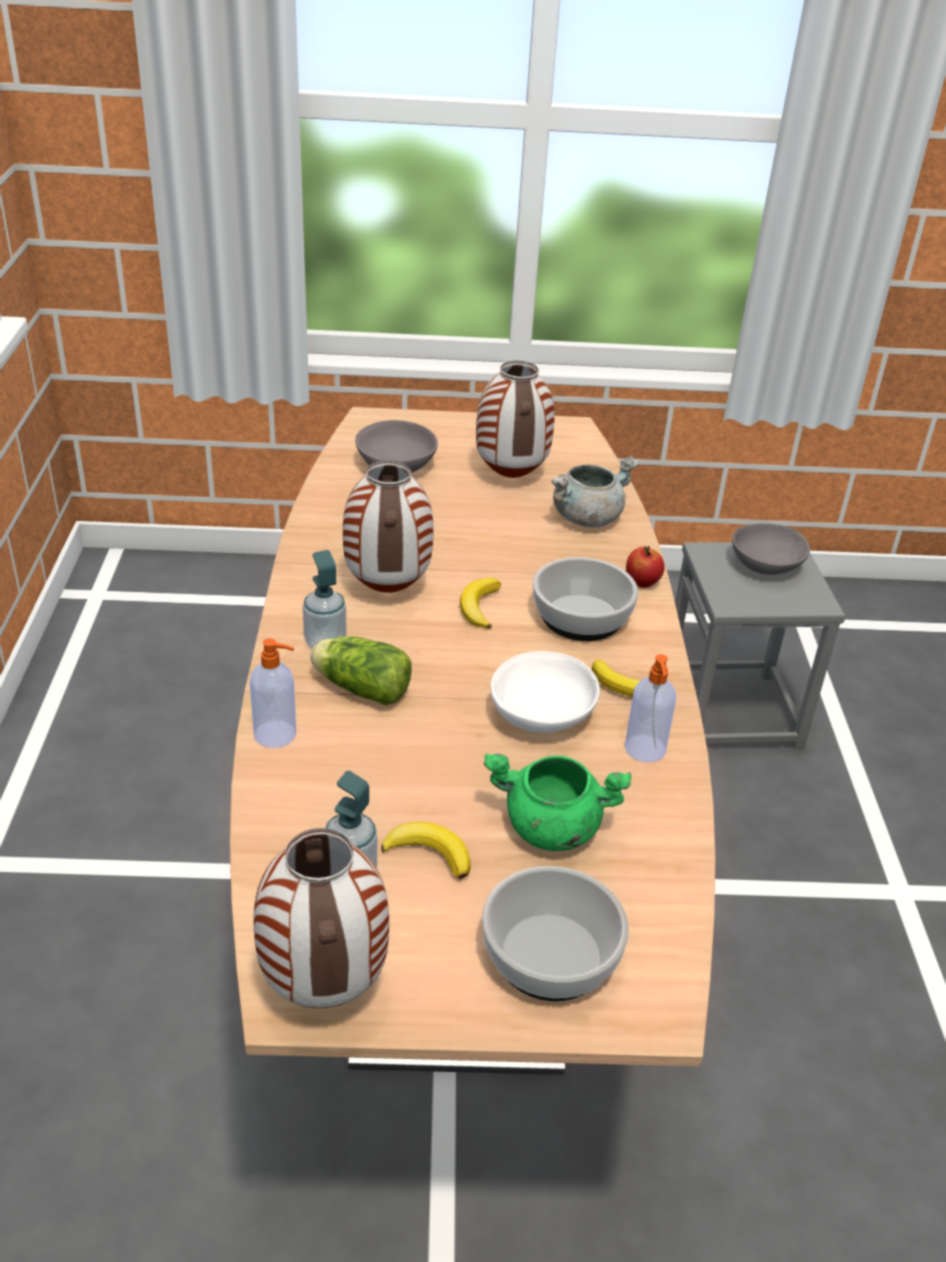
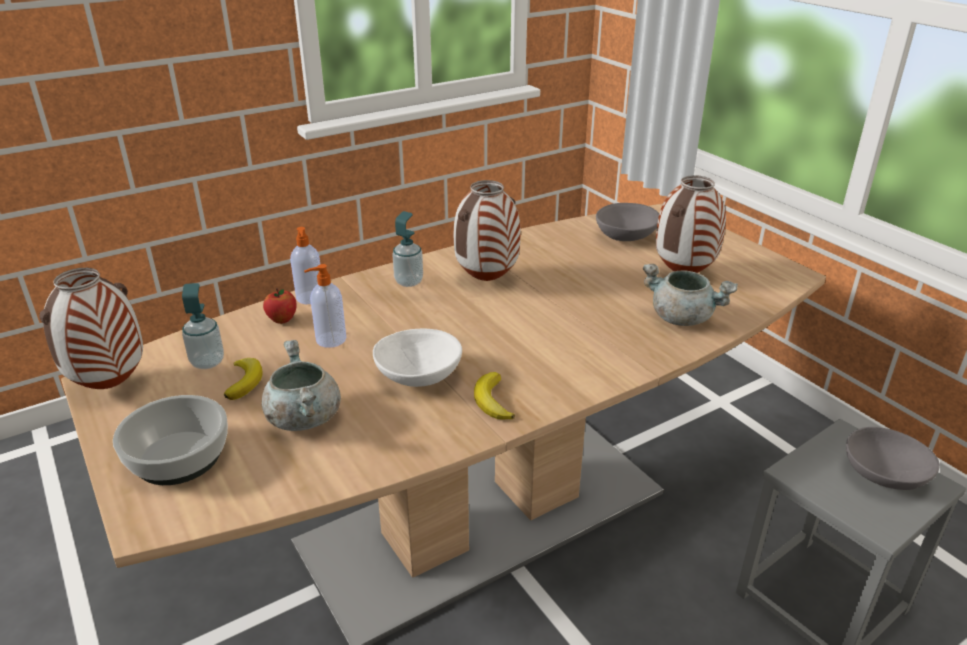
camera: 60 degrees right, 5 degrees down
lettuce [310,636,412,705] -> none
banana [460,578,501,629] -> none
green cooking pot [483,754,631,851] -> grey cooking pot [262,340,341,431]
bowl [533,557,639,641] -> none
soap dispenser [624,654,676,762] -> soap dispenser moved to [304,264,346,348]
apple [626,545,665,588] -> apple moved to [263,288,297,324]

